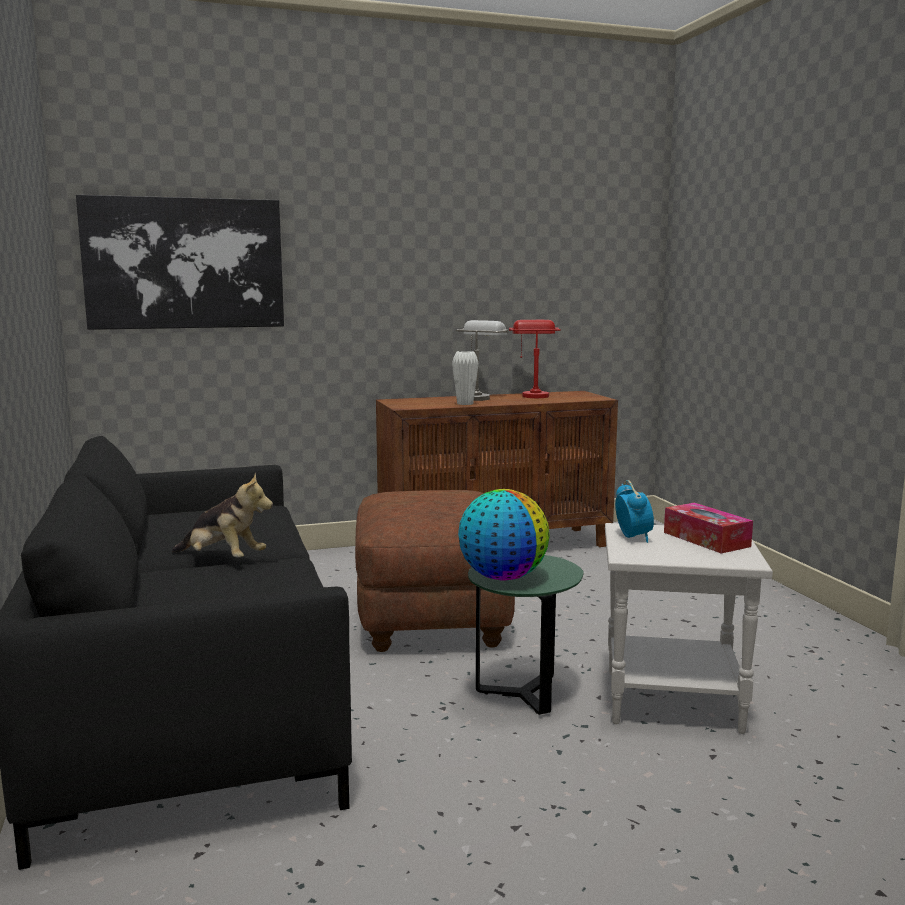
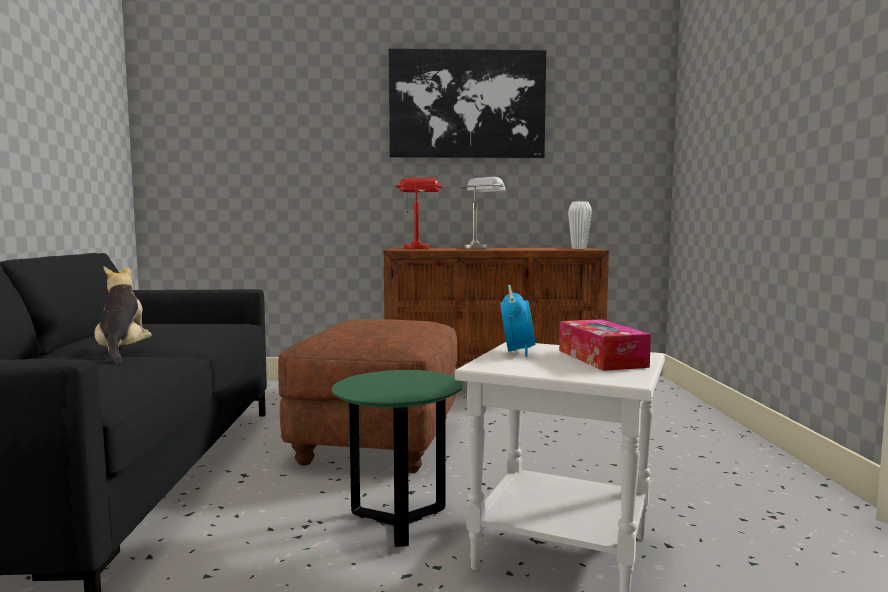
camera: 15 degrees right, 5 degrees down
picture [76,194,284,330] -> picture moved to [389,48,547,158]
plush toy [172,473,273,558] -> plush toy turned 150 degrees counterclockwise [95,266,152,365]
white vase [452,351,479,405] -> white vase moved to [568,201,592,249]
globe [458,489,550,581] -> none
red table lamp [509,320,561,398] -> red table lamp moved to [394,178,443,249]

